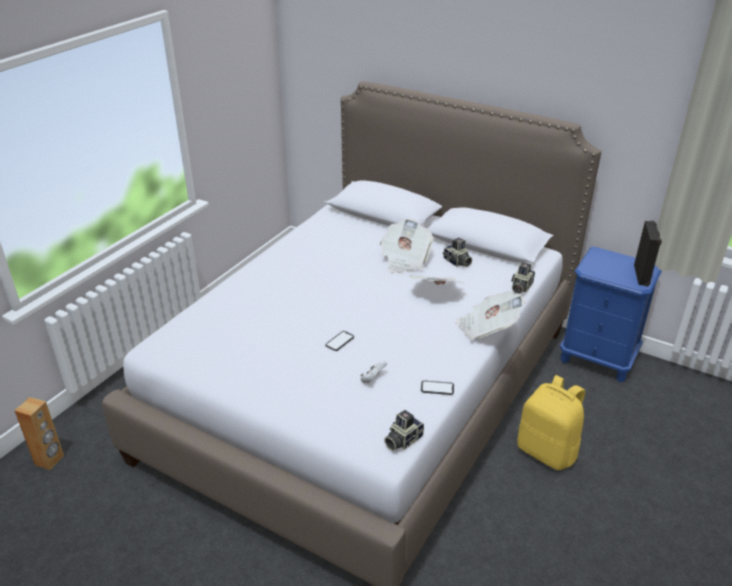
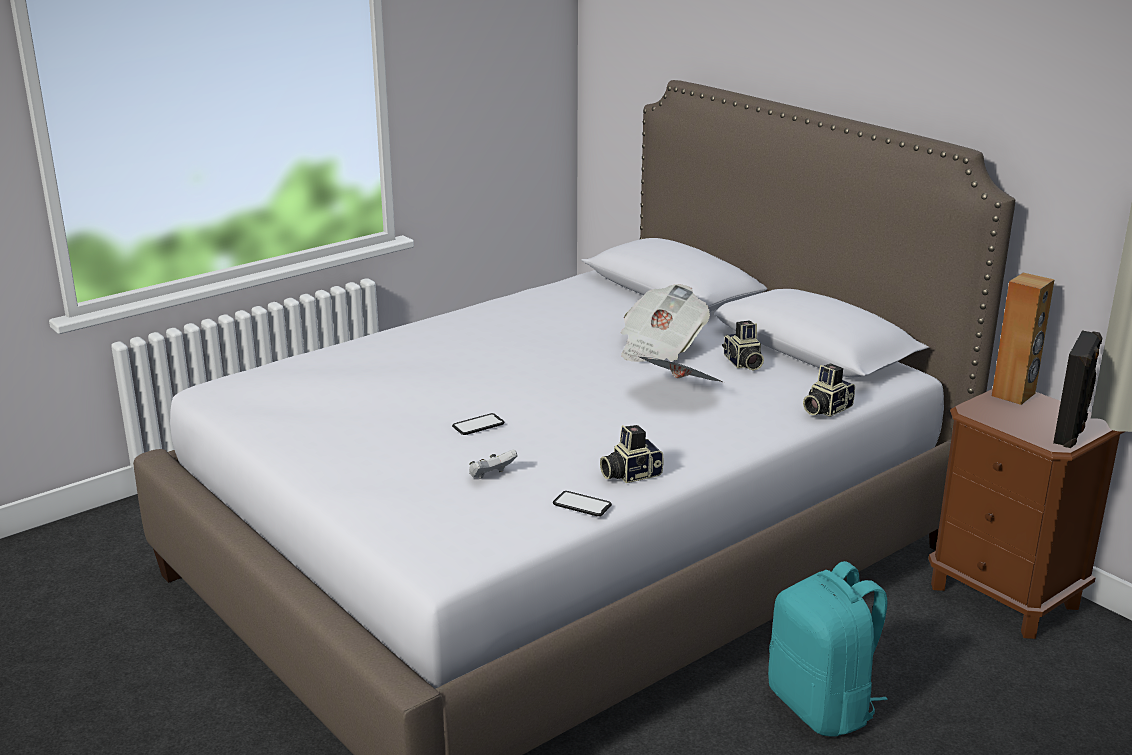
camera: 20 degrees right, 10 degrees down
brown speaker [15,397,64,470] -> brown speaker moved to [992,273,1055,405]
camera [384,410,424,451] -> camera moved to [600,425,663,483]
newspaper [456,291,525,340] -> none
yellow backpack [517,375,585,470] -> turquoise backpack [768,561,888,737]
blue nightstand [560,246,662,382] -> brown nightstand [929,389,1124,639]

